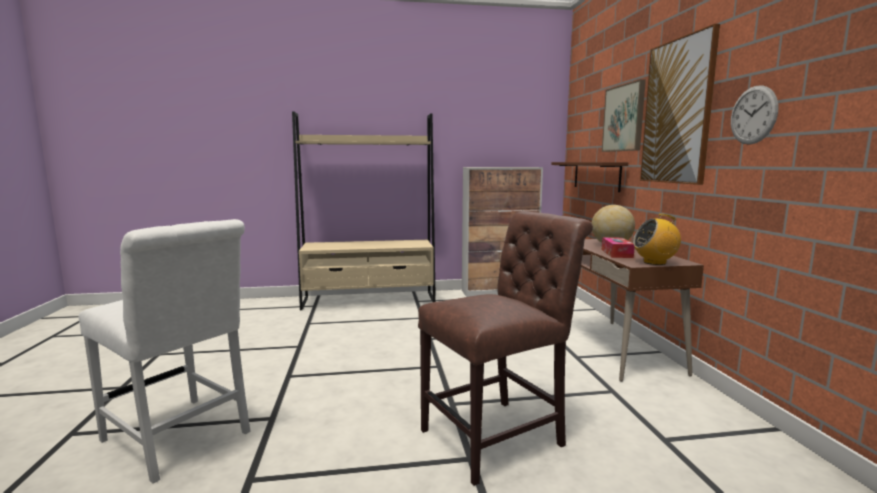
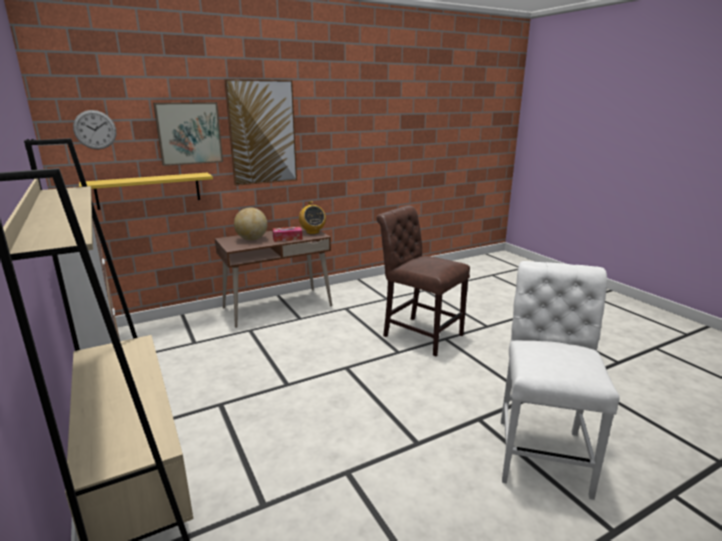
camera: 110 degrees left, 10 degrees up
brown shelf [552,162,628,192] -> yellow shelf [79,173,213,210]
wall clock [731,85,778,145] -> wall clock moved to [73,110,116,149]

